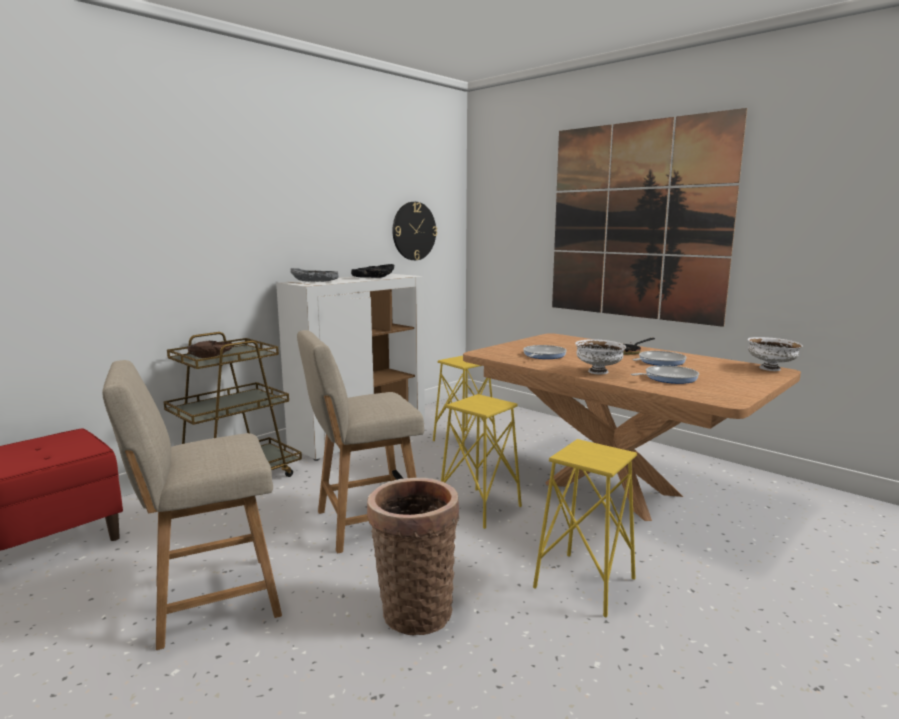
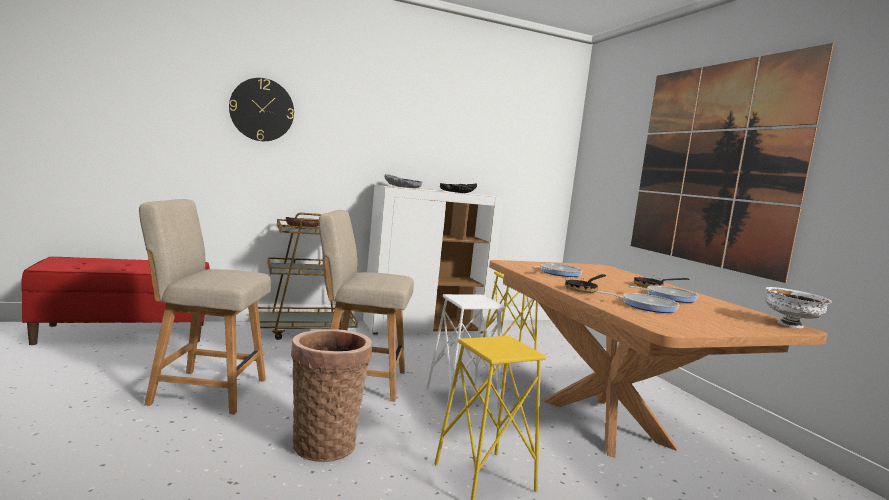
camera: 25 degrees right, 5 degrees down
wall clock [393,202,437,260] -> wall clock moved to [229,78,294,141]
yellow stool [441,394,522,529] -> white stool [426,294,505,410]
white bowl [575,339,626,374] -> frying pan [565,274,606,293]

